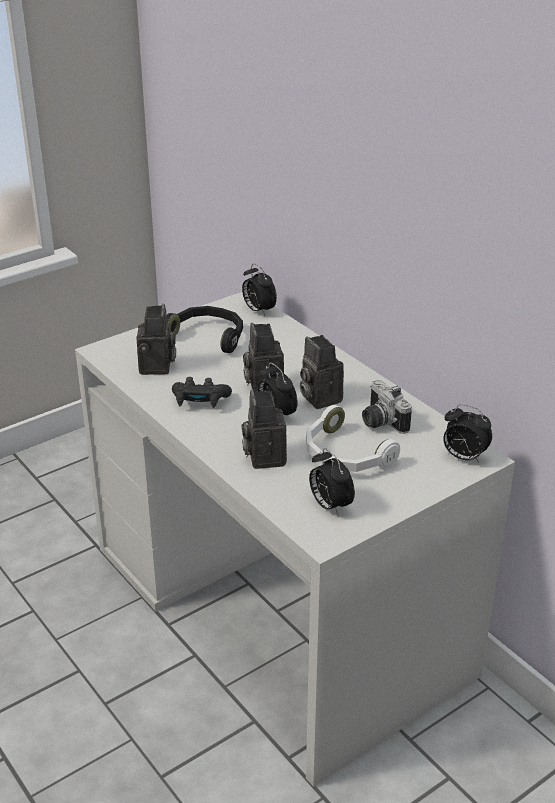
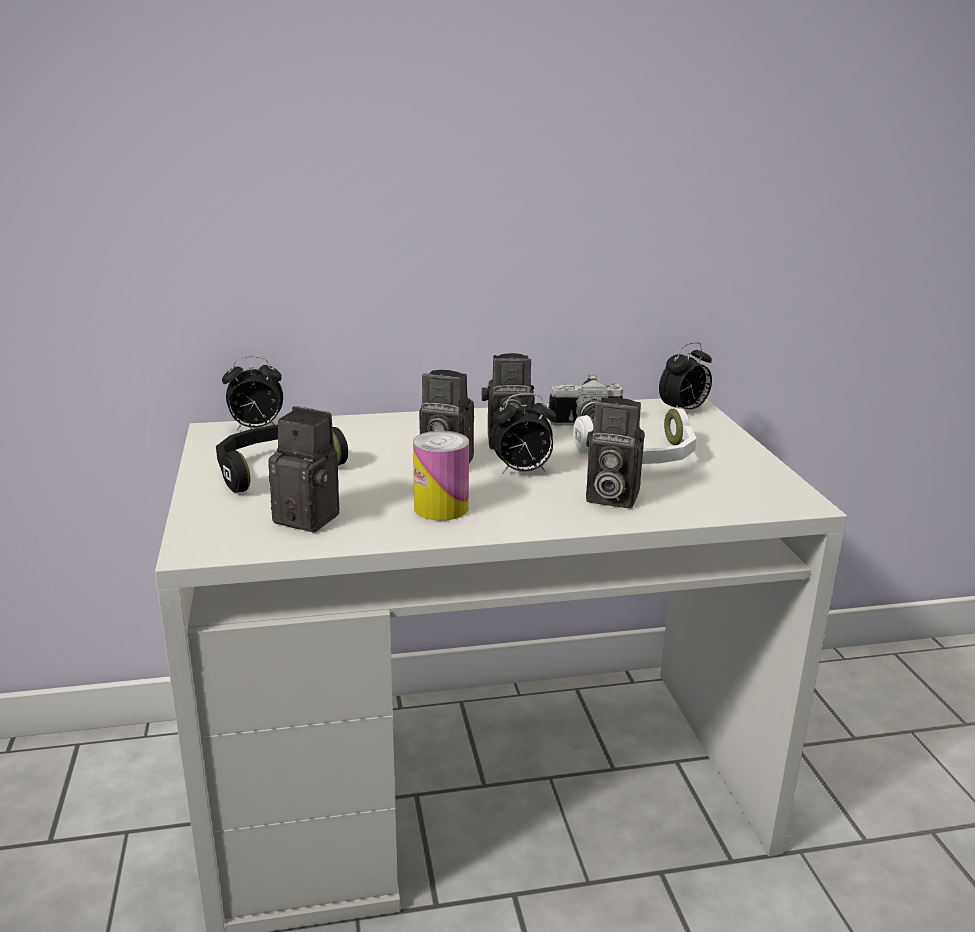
camera: 65 degrees left, 10 degrees down
black game controller [172,377,232,408] -> can [413,431,469,521]
alarm clock [309,448,355,515] -> none

